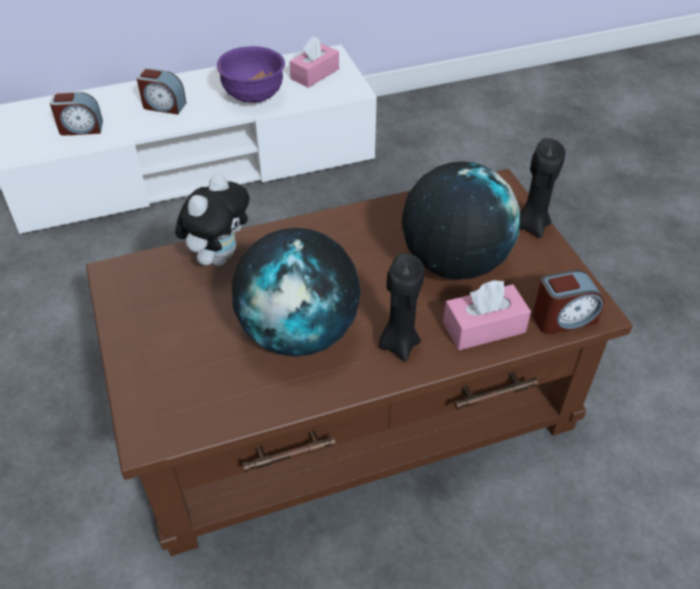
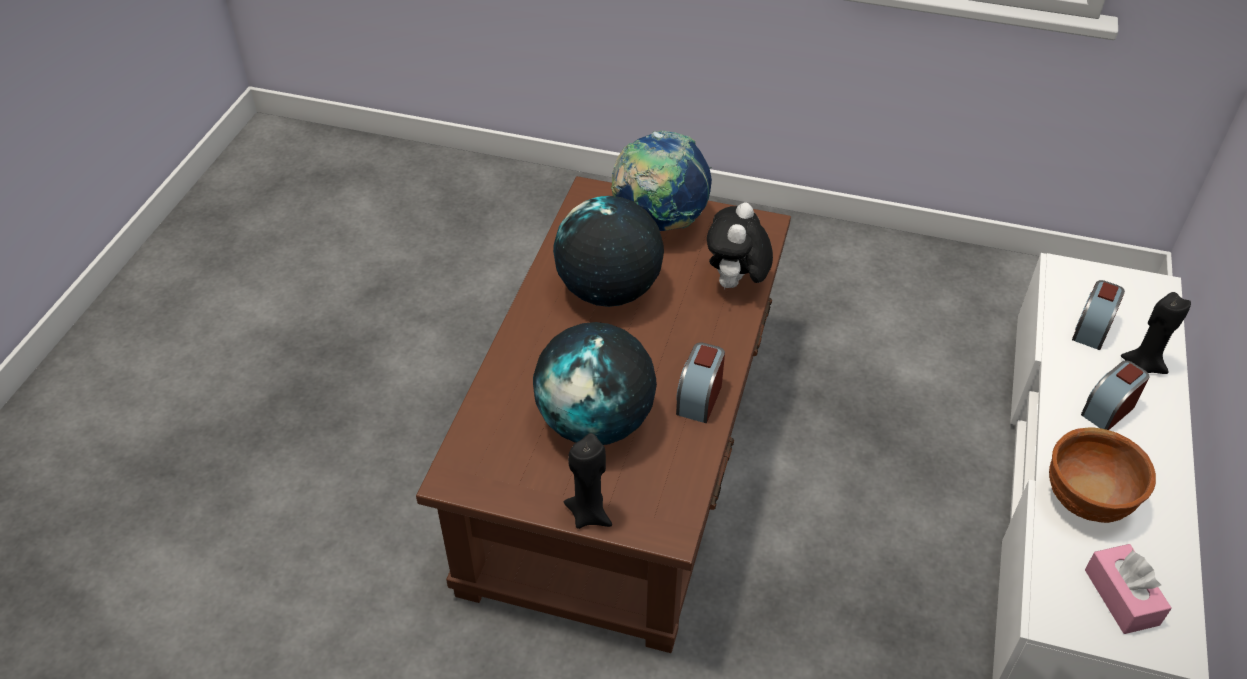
camera: 125 degrees right, 0 degrees up
plush toy [175,174,250,266] -> plush toy turned 45 degrees clockwise [707,203,773,288]
purple bowl [217,46,285,103] -> brown bowl [1049,428,1156,523]
black candle [379,253,424,362] -> black candle moved to [1121,292,1191,374]
pink tissue box [443,280,531,350] -> none
alarm clock [532,270,604,334] -> alarm clock moved to [676,342,725,423]
none -> globe [611,131,712,231]

